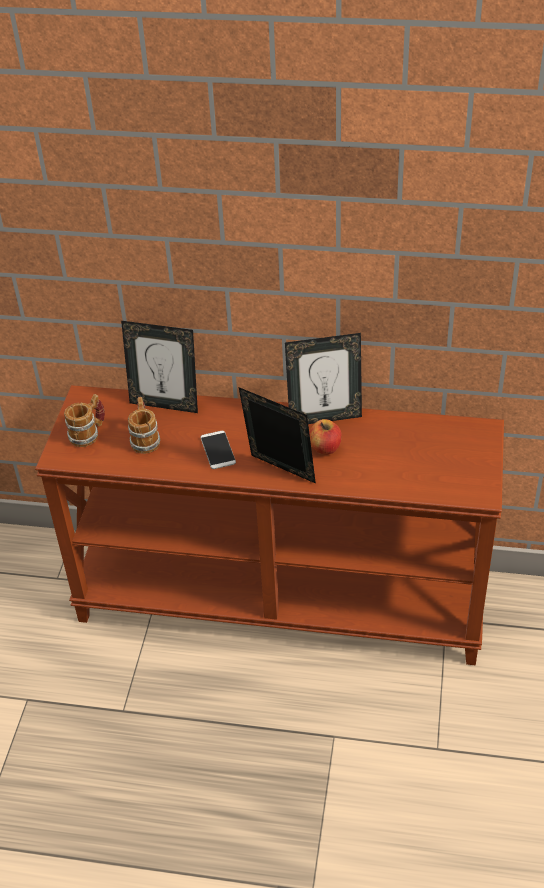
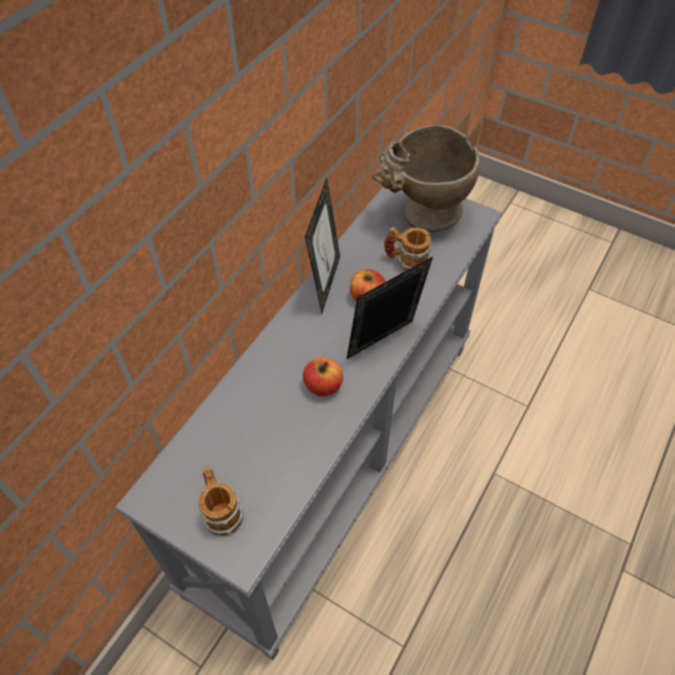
camera: 70 degrees left, 10 degrees up
brown console table [35,385,504,665] -> grey console table [115,187,502,660]
picture frame [121,321,198,413] -> none
mug [128,397,160,454] -> mug moved to [384,227,431,271]
phone [201,431,236,469] -> apple [303,357,343,397]
none -> beige vase [372,125,480,232]

